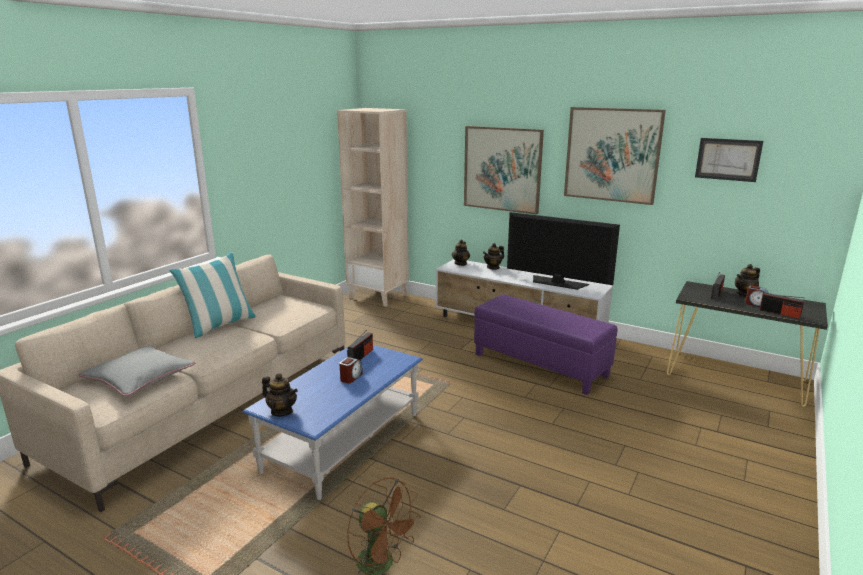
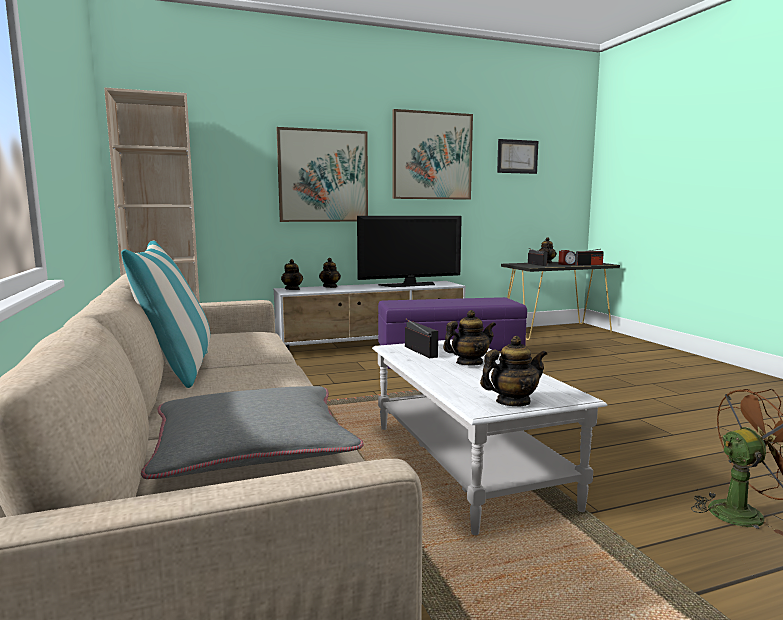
camera: 50 degrees left, 10 degrees down
blue coffee table [242,345,423,500] -> white coffee table [372,339,608,535]
alarm clock [339,357,363,384] -> teapot [443,310,496,365]

